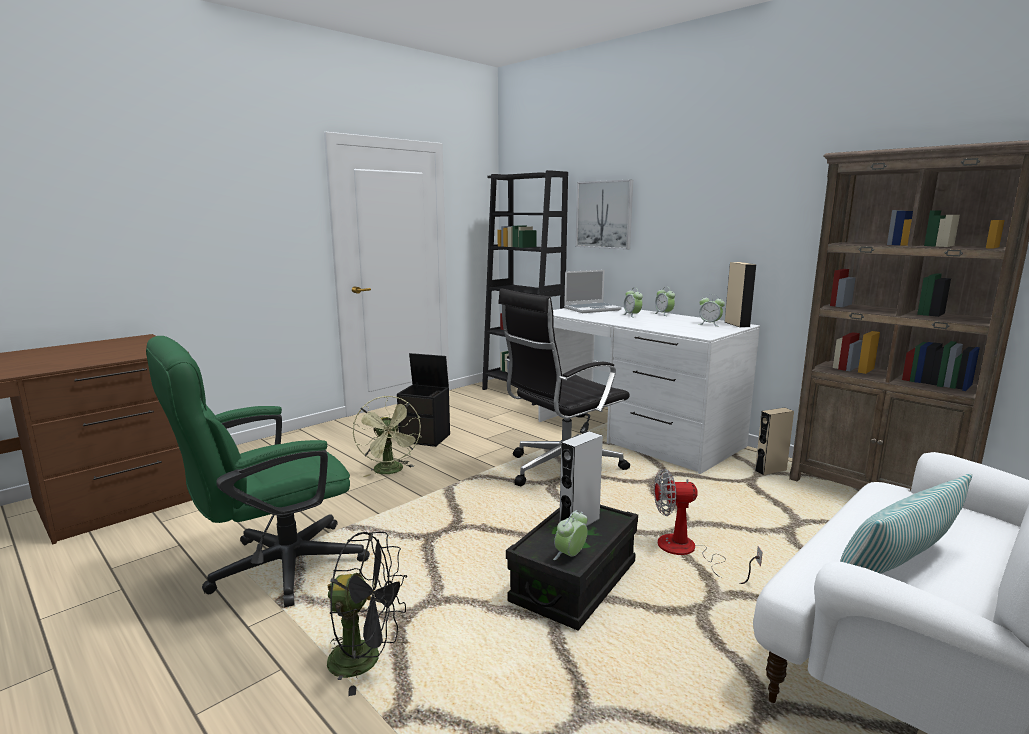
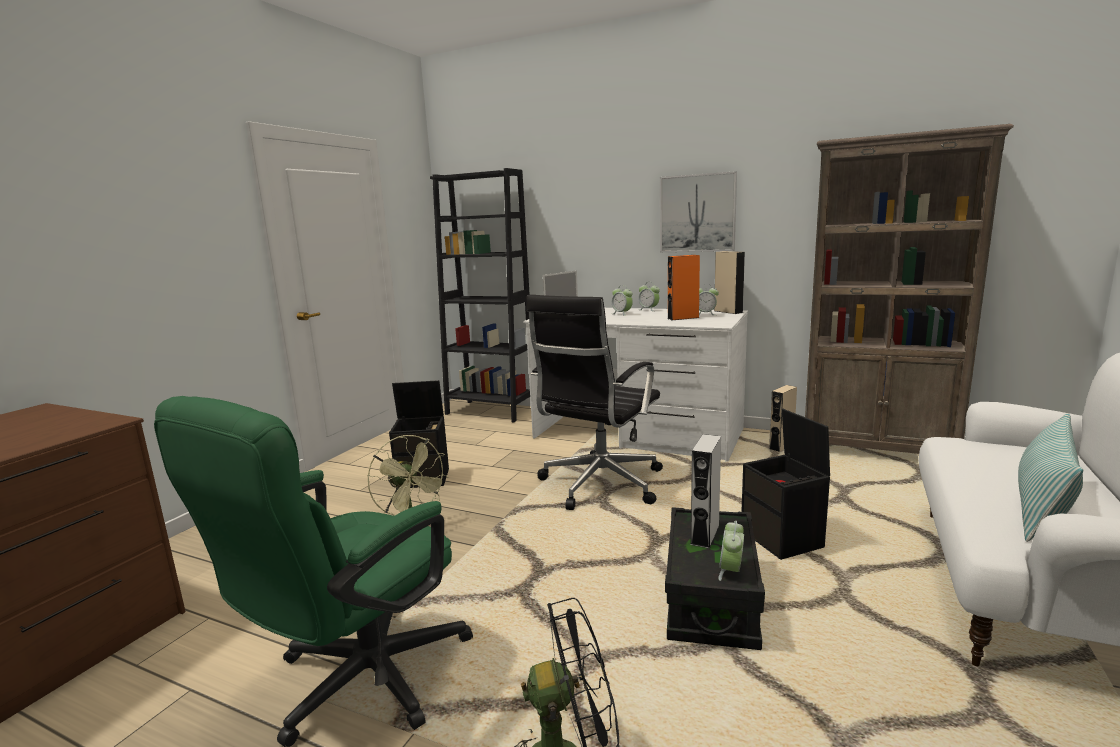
camera: 20 degrees left, 0 degrees up
picture [575,180,633,250] -> picture moved to [660,171,737,252]
fan [654,469,763,584] -> black storage box [741,409,830,560]
none -> orange speaker [668,255,700,320]

